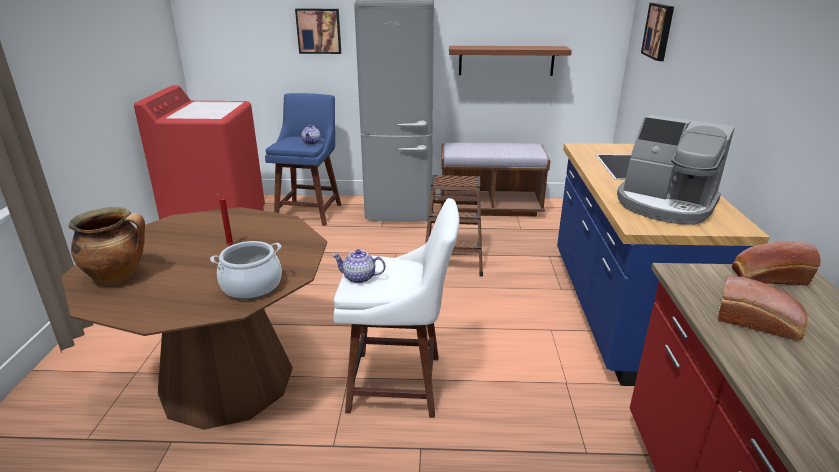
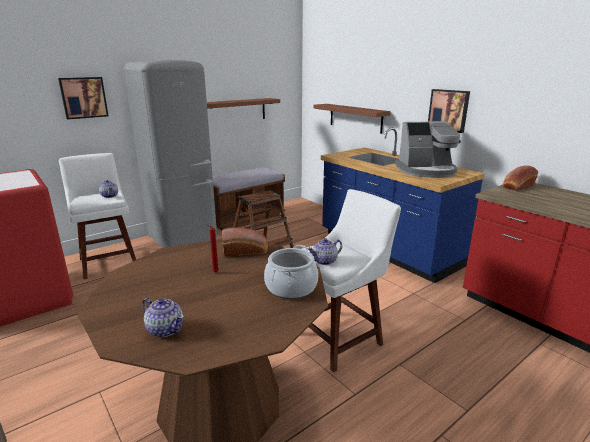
camera: 40 degrees left, 5 degrees down
cooking pot [69,207,145,285] -> teapot [142,298,184,337]
blue stool [265,93,341,226] -> white stool [59,153,136,279]
picture [641,3,674,61] -> picture moved to [428,89,470,133]
bread [718,276,807,341] -> bread moved to [222,227,268,257]
none -> brown shelf [313,104,391,134]

